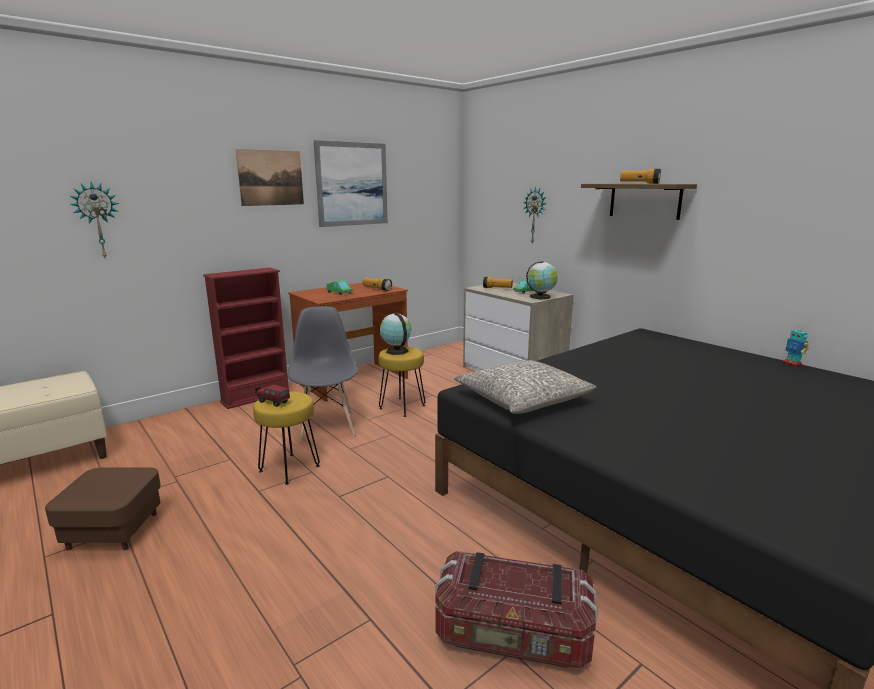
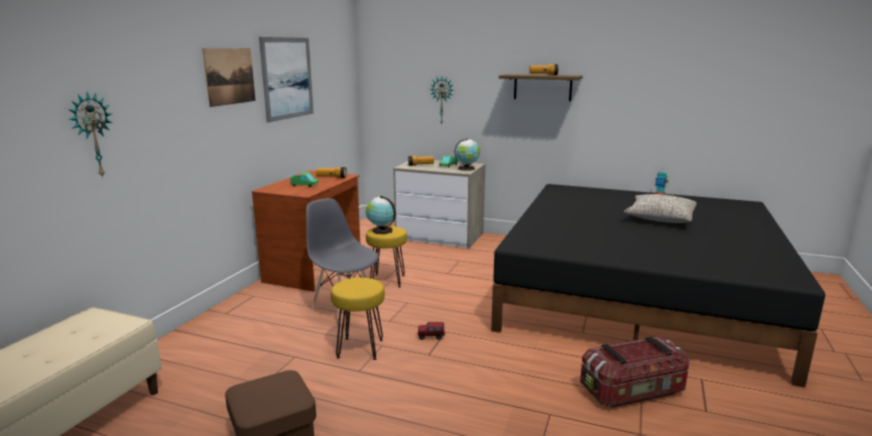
camera: 30 degrees left, 0 degrees up
red bookcase [203,268,289,409] -> none
toy truck [256,384,290,407] -> toy truck moved to [418,322,445,340]
grey pillow [454,360,596,414] -> grey pillow moved to [624,194,697,223]

